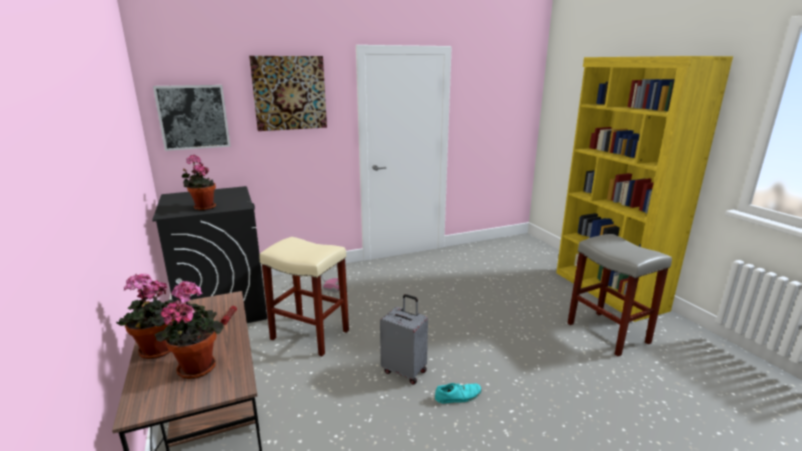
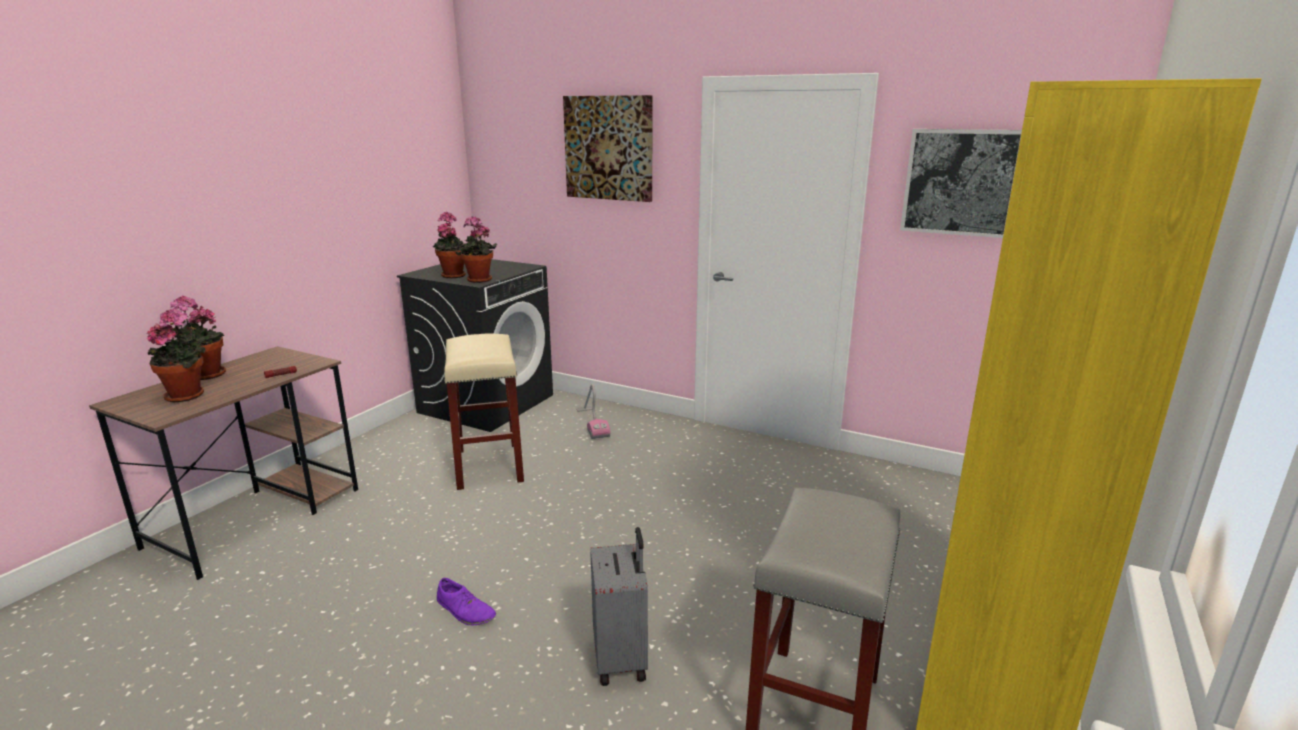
camera: 50 degrees right, 0 degrees up
picture [153,85,231,151] -> picture moved to [900,129,1022,238]
grey suitcase [380,294,428,385] -> grey suitcase moved to [590,527,648,686]
turquoise shoe [435,383,482,404] -> purple shoe [437,578,496,625]
none -> potted plant [455,216,497,283]

